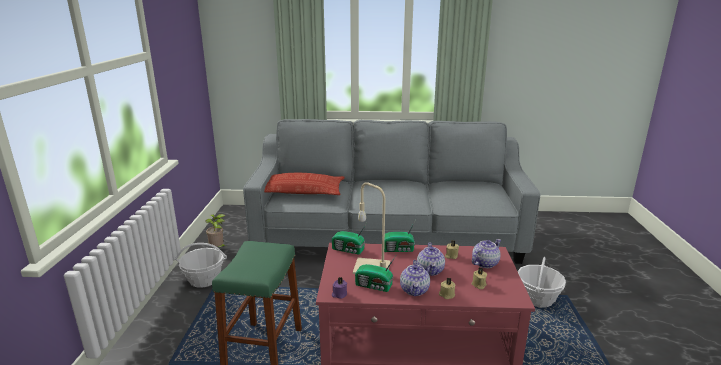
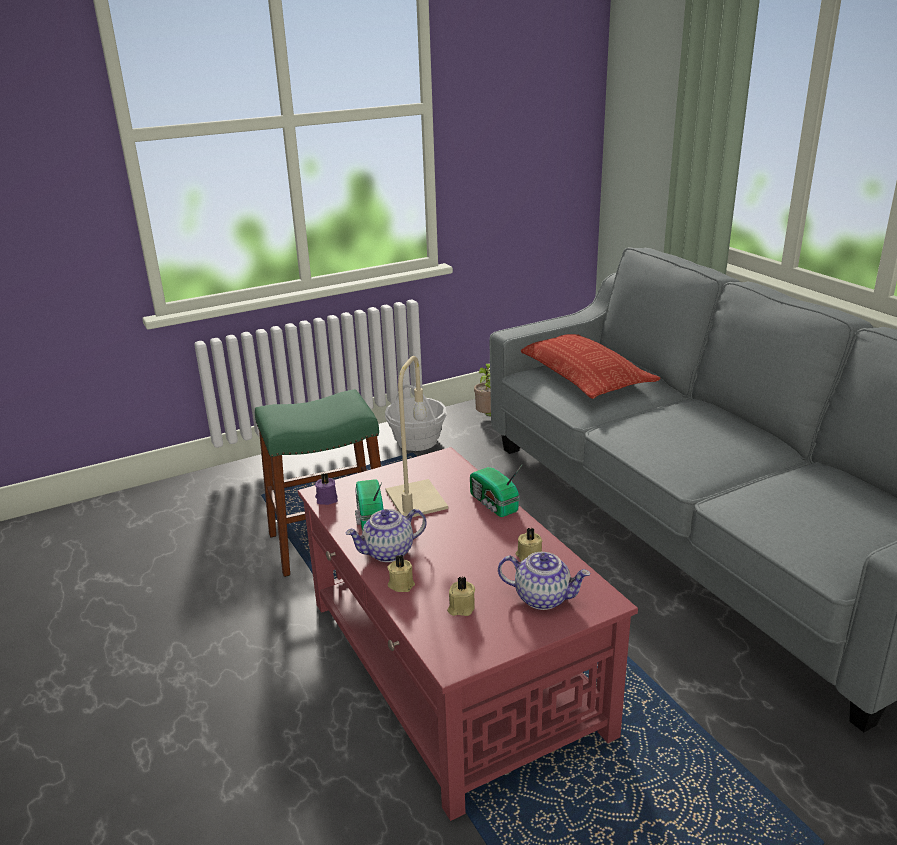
camera: 60 degrees right, 5 degrees up
radio [332,223,367,255] -> none
teapot [417,242,445,276] -> none
basket [517,257,566,307] -> none

